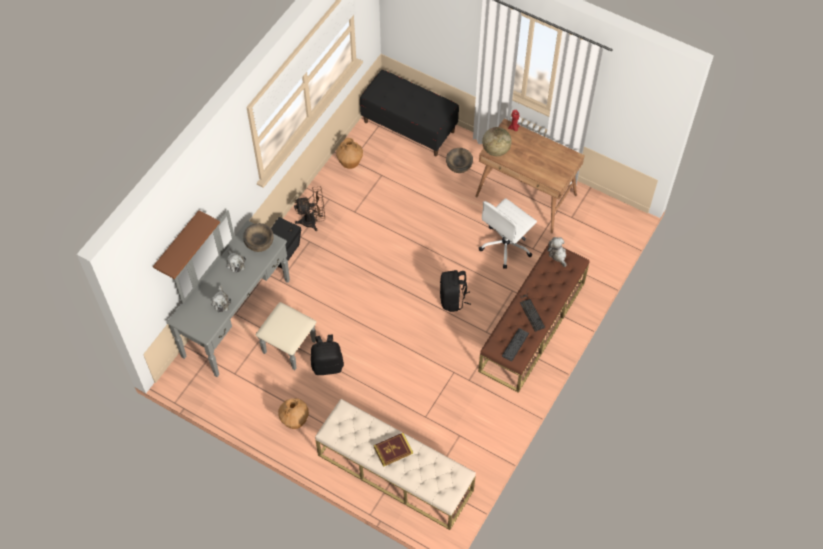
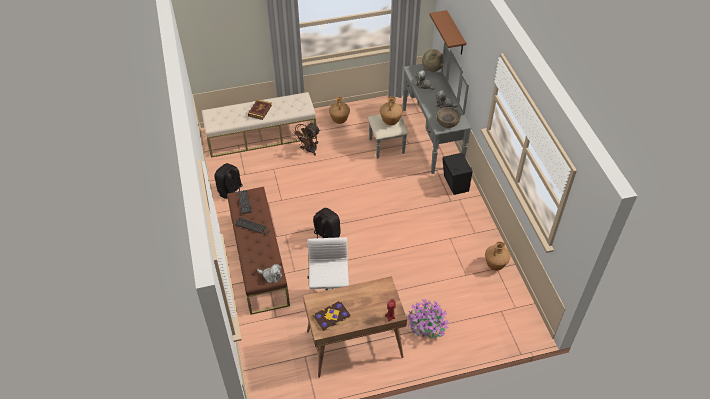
camera: 135 degrees right, 10 degrees down
brown fan [294,187,325,231] -> brown fan moved to [292,123,320,156]
black backpack [311,335,344,375] -> black backpack moved to [215,163,243,199]
black bench [360,70,459,156] -> none
brown bowl [446,148,473,173] -> potted plant [407,299,450,339]
globe [482,127,512,156] -> globe moved to [422,49,443,72]
none -> book [313,300,351,331]
none -> brown vase [380,96,403,125]

